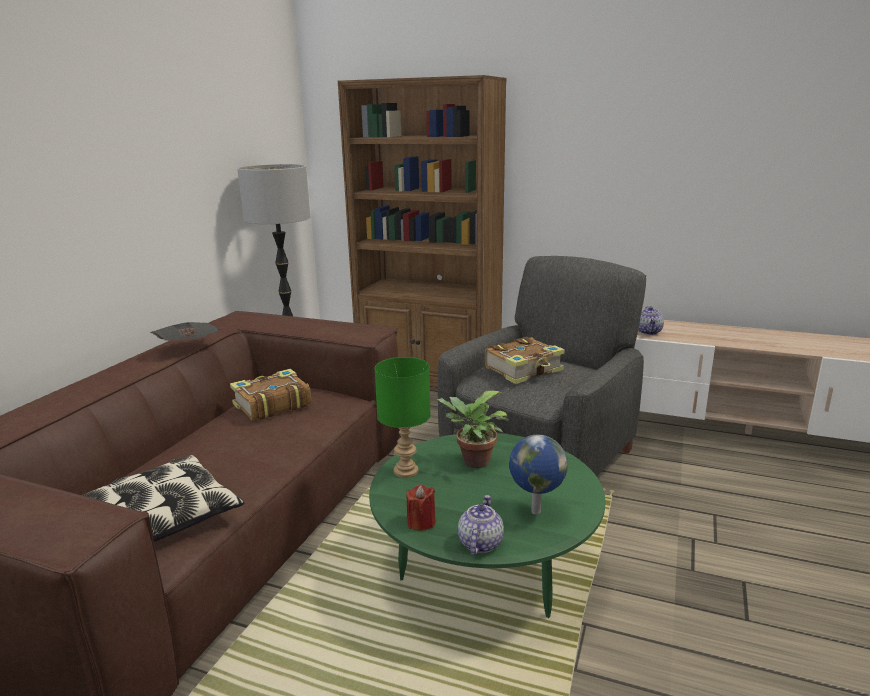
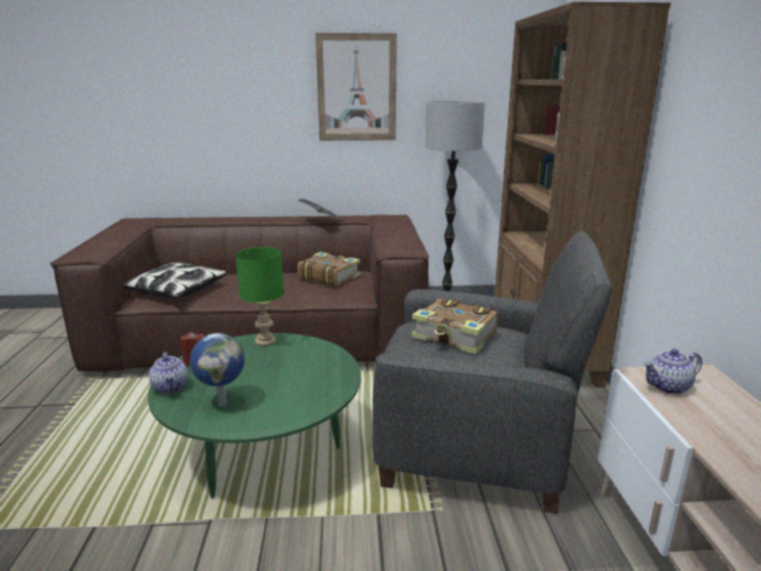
camera: 65 degrees right, 0 degrees up
potted plant [436,391,509,468] -> none
teapot [458,495,504,555] -> teapot turned 75 degrees clockwise [149,352,188,394]
none -> picture [315,33,397,141]

